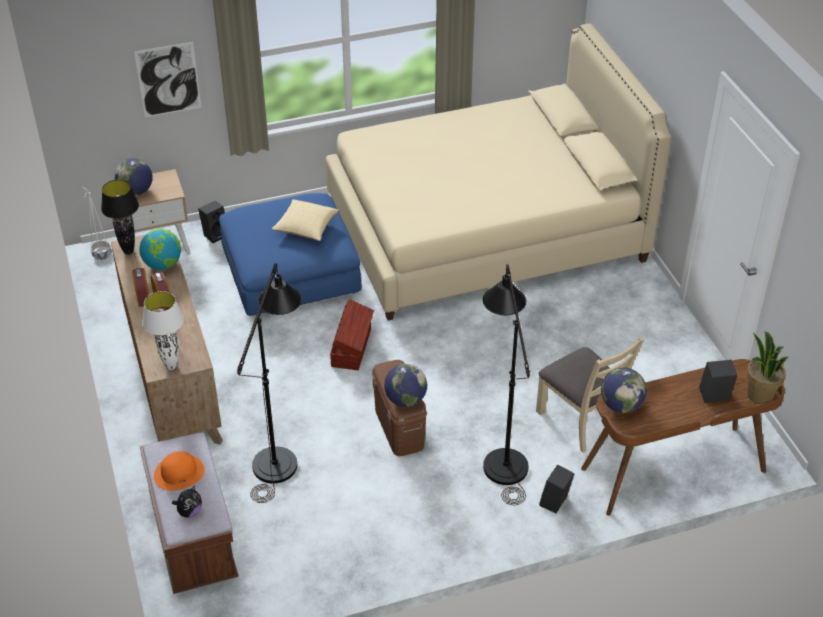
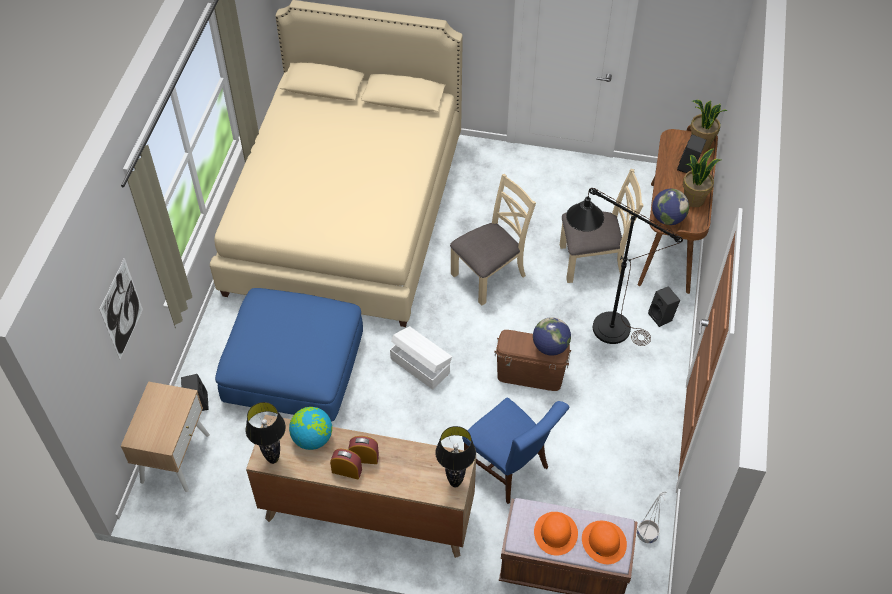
camera: 60 degrees left, 10 degrees up
white planter [82,187,111,260] -> white planter moved to [637,492,668,543]
globe [115,158,152,196] -> none
white table lamp [142,291,184,370] -> black table lamp [435,426,476,488]
plush toy [172,485,202,518] -> orange hat [582,521,627,564]
black floor lamp [237,263,302,503] -> blue chair [462,397,570,504]
pillow [272,199,339,241] -> none
brown storage box [330,299,374,370] -> white storage box [390,326,452,390]
none -> beige chair [450,174,536,306]
none -> potted plant [683,148,721,207]

